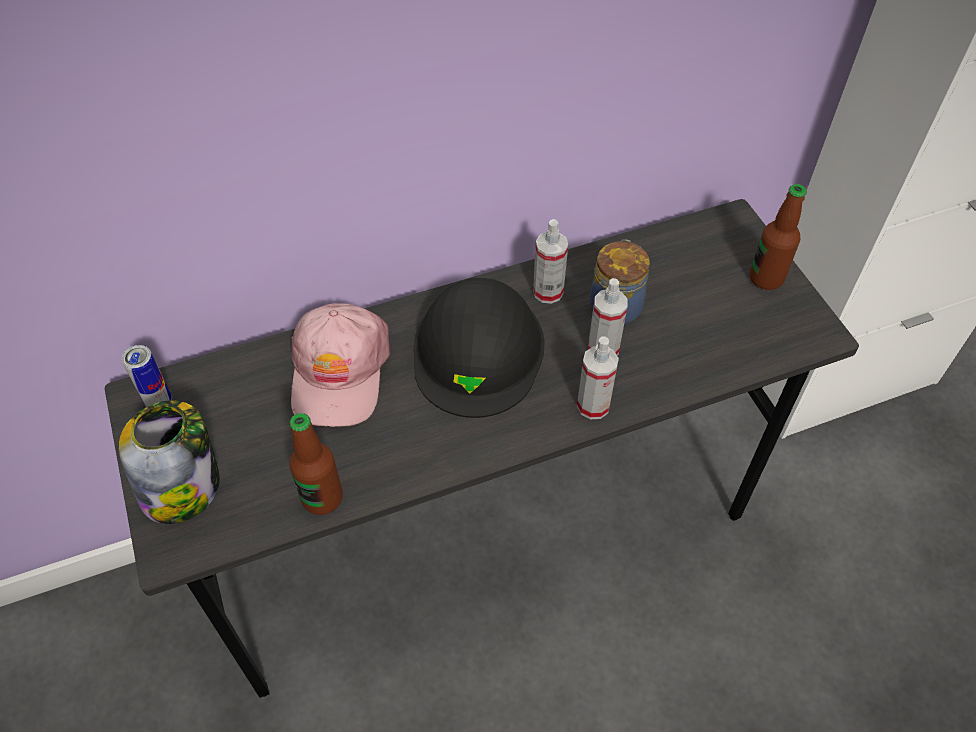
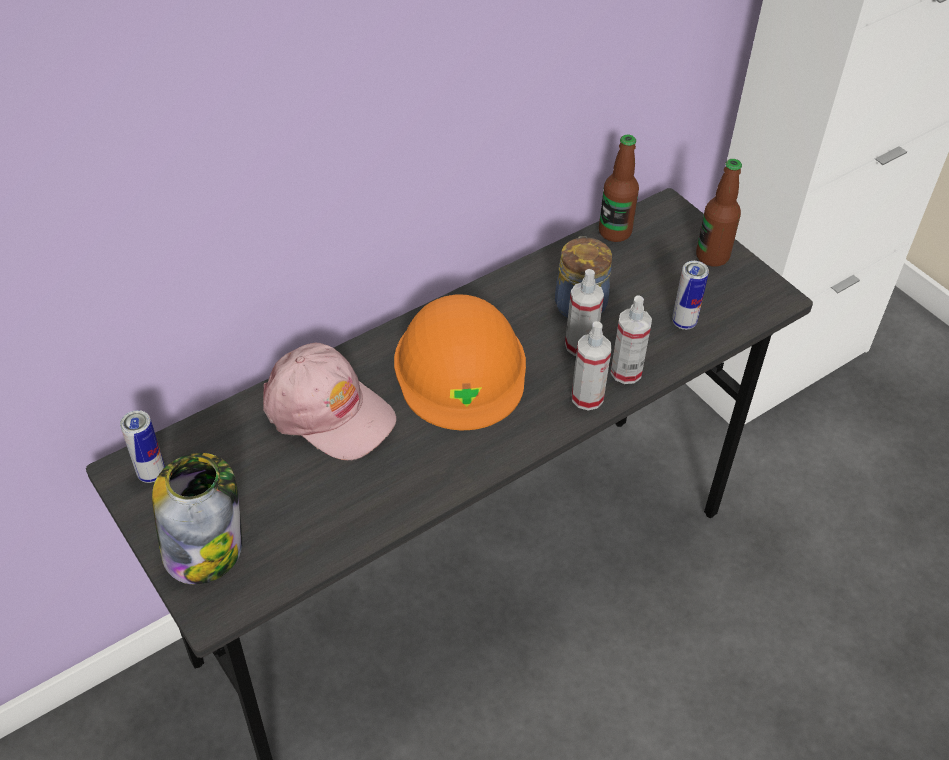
camera: 15 degrees left, 5 degrees down
bottle [289,413,343,515] -> bottle moved to [599,134,639,242]
pink cap [291,303,390,427] -> pink cap turned 45 degrees counterclockwise [263,343,396,460]
black hard hat [414,278,545,418] -> orange hard hat [394,294,526,430]
spray bottle [533,219,568,304] -> spray bottle moved to [611,295,652,384]
none -> can [672,261,709,330]

